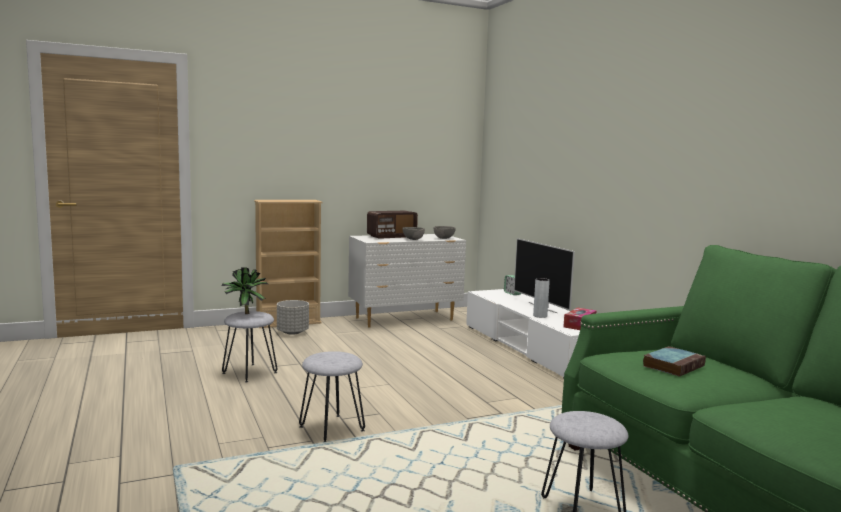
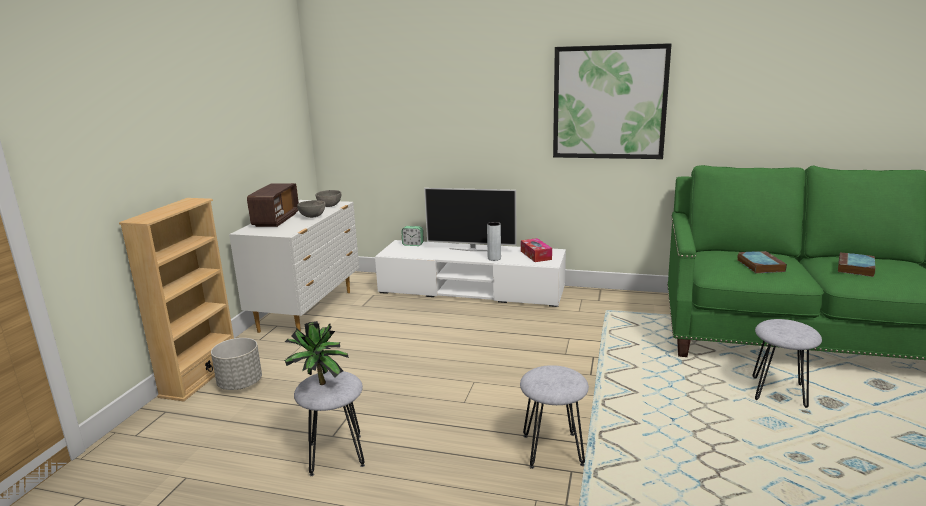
camera: 50 degrees left, 10 degrees up
none -> picture [553,43,672,159]
none -> book [838,252,875,277]

